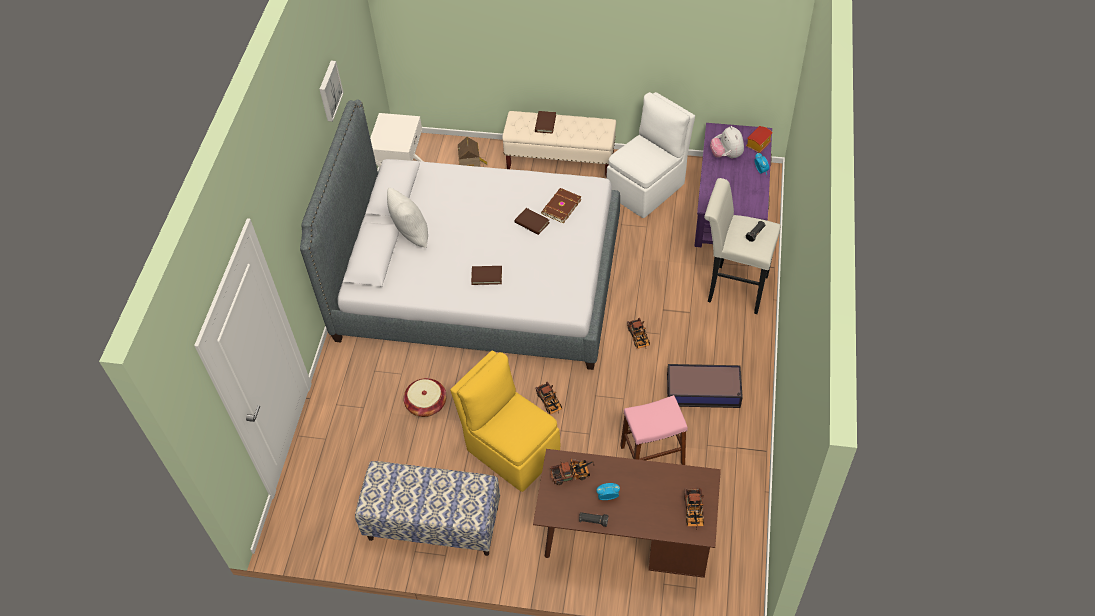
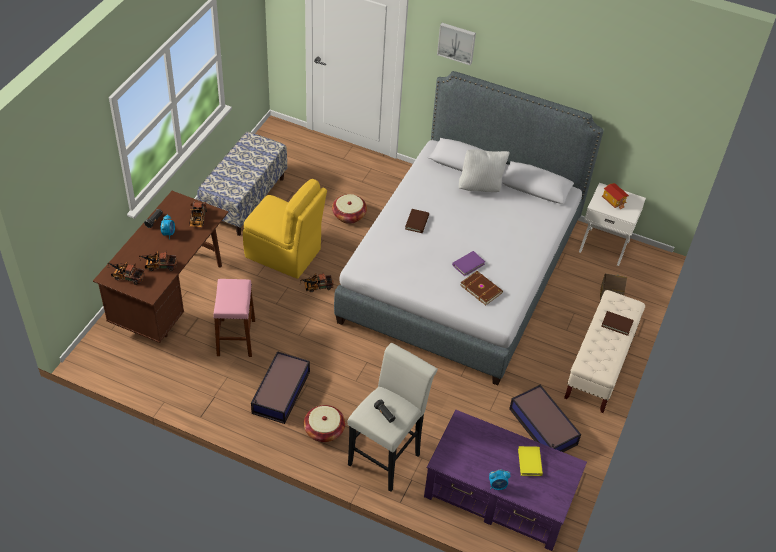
camera: 100 degrees right, 5 degrees down
picture [319,61,344,122] -> picture moved to [437,23,476,65]
yellow chair [450,350,560,492] -> yellow chair turned 60 degrees clockwise [243,179,327,279]
brown book [515,208,550,235] -> purple book [452,251,485,276]
white chair [606,92,695,218] -> storage box [509,385,581,452]
toy truck [627,318,650,349] -> toy truck moved to [139,250,177,271]
plush toy [710,126,744,159] -> yellow book [518,446,543,476]
toy house [746,126,773,153] -> toy house moved to [602,183,629,210]
none -> basket [304,405,345,442]

